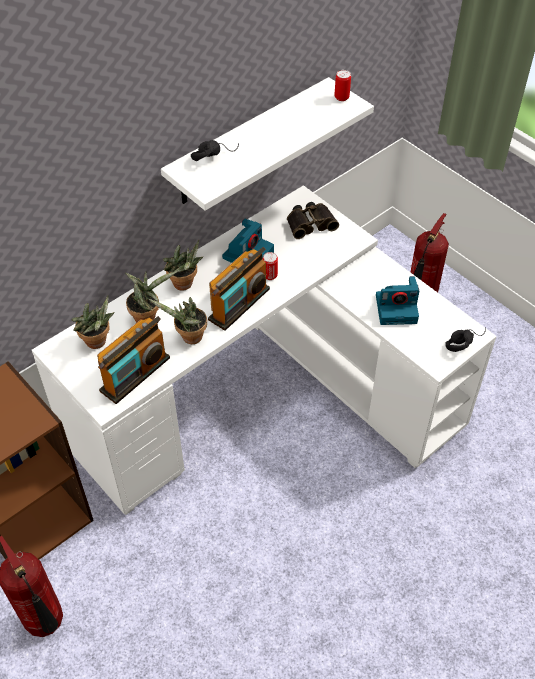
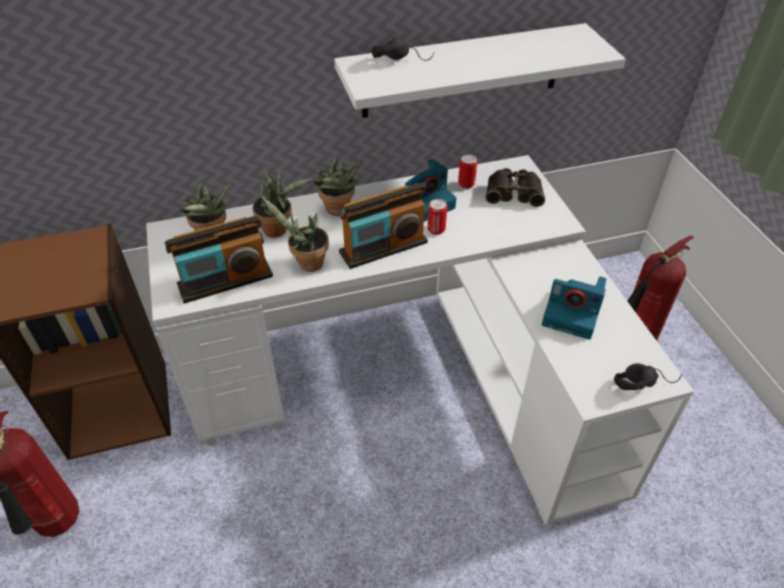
camera: 25 degrees right, 5 degrees down
can [334,70,351,101] -> can moved to [458,154,477,189]

